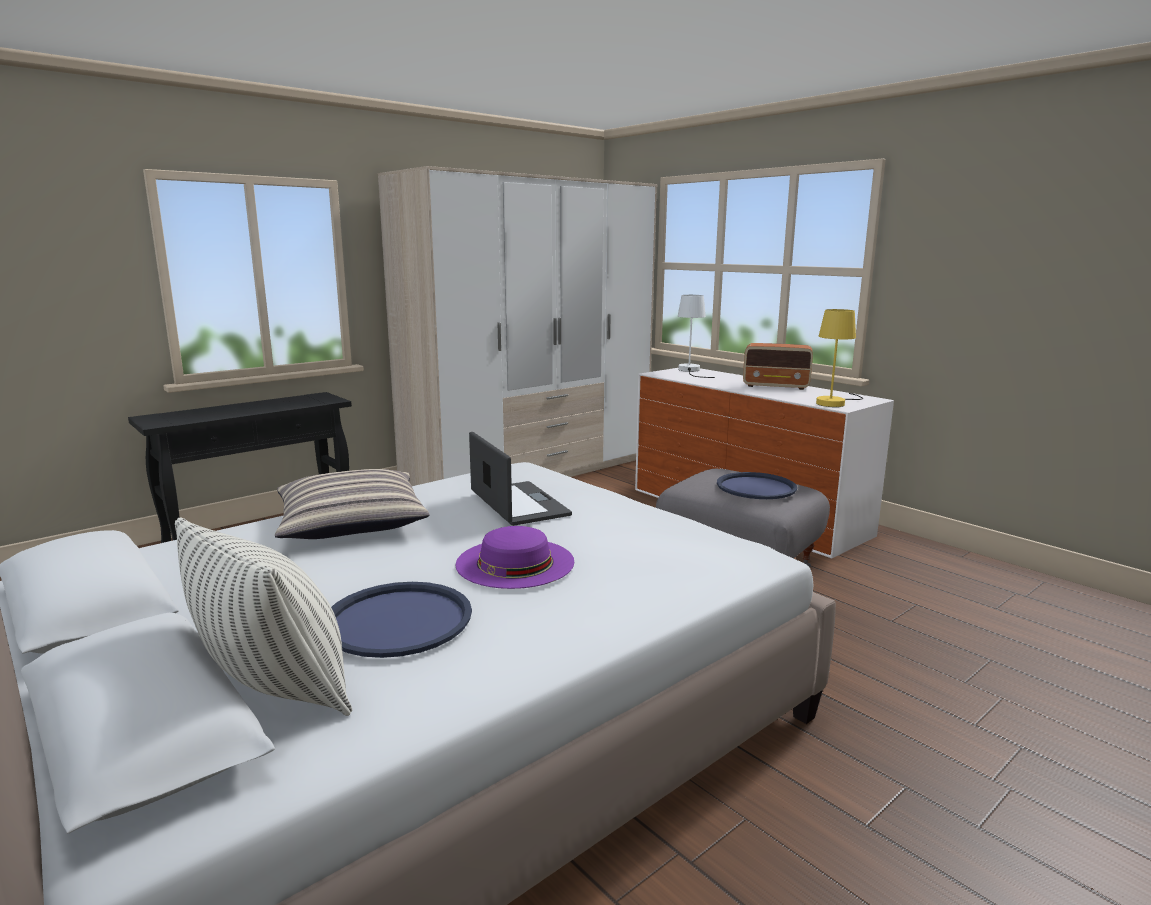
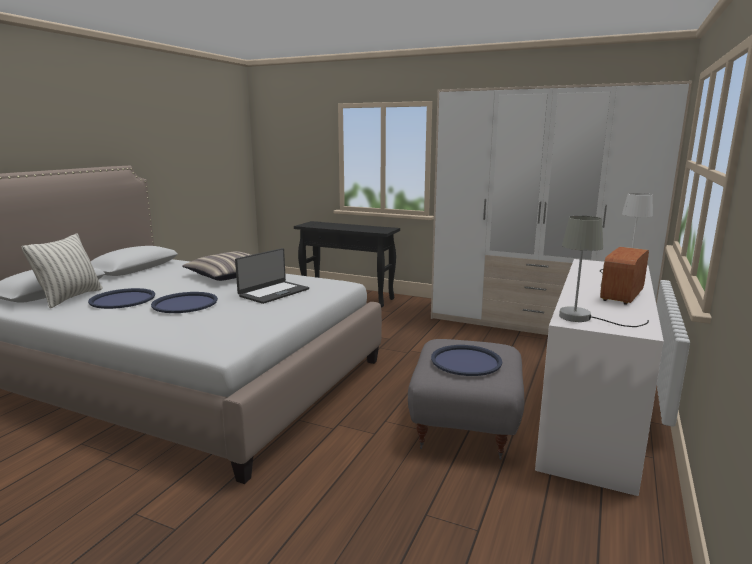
camera: 65 degrees right, 0 degrees up
purple hat [456,526,574,589] -> blue tray [151,292,218,313]
radio [743,343,813,390] -> radio turned 45 degrees clockwise [600,247,649,305]
yellow table lamp [816,309,863,407] -> grey table lamp [559,216,649,327]

